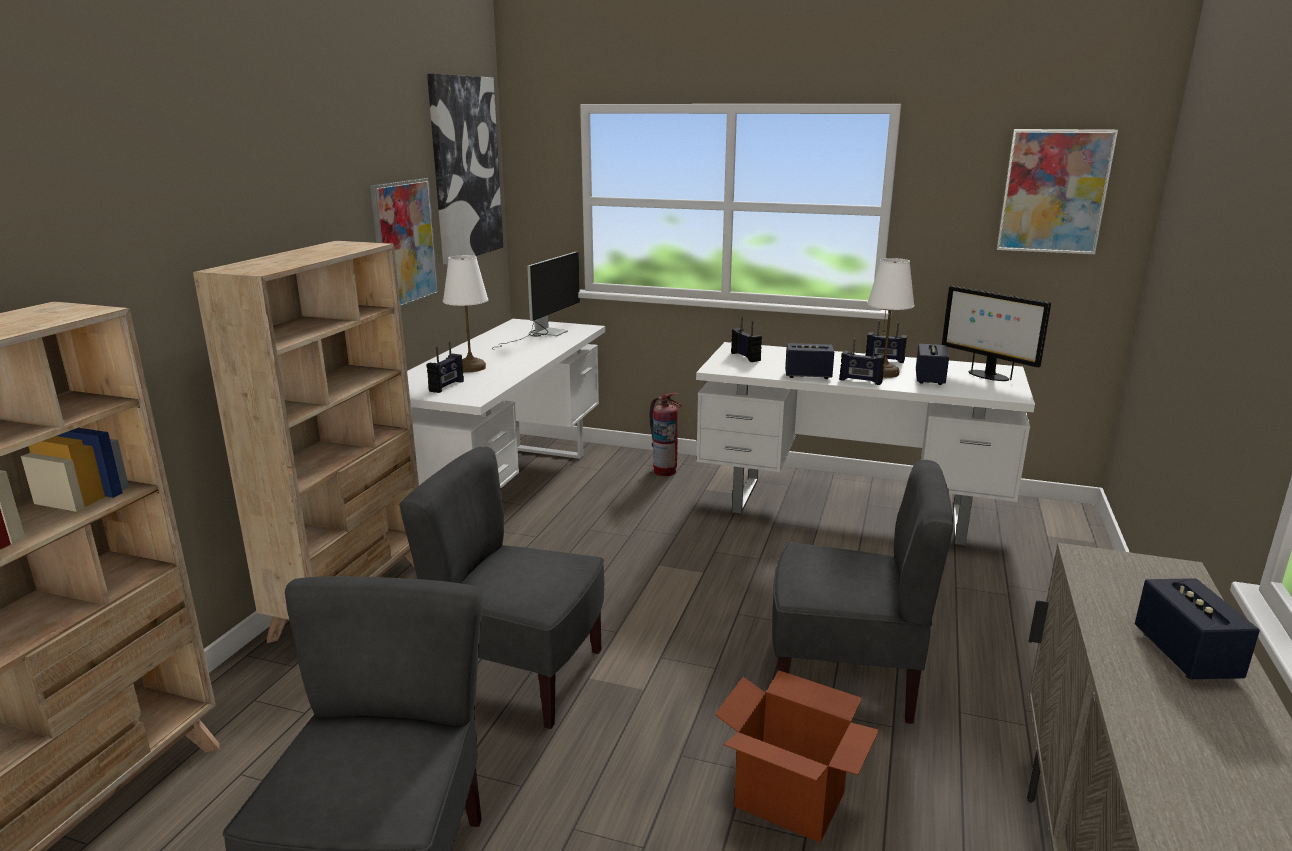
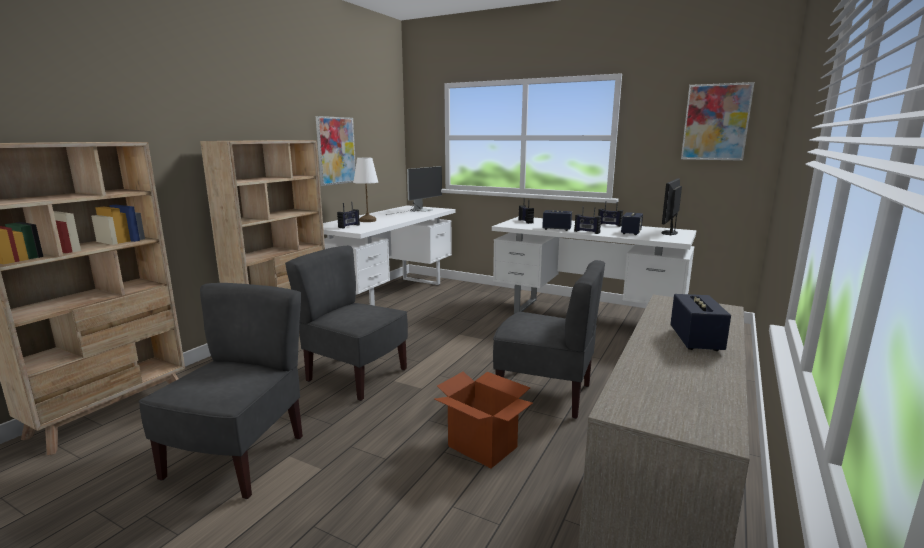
camera: 10 degrees right, 5 degrees down
picture [427,74,503,265] -> none
fire extinguisher [649,393,682,476] -> none
white table lamp [867,258,914,378] -> none
monitor [942,286,1051,381] -> monitor turned 60 degrees clockwise [662,178,682,236]

